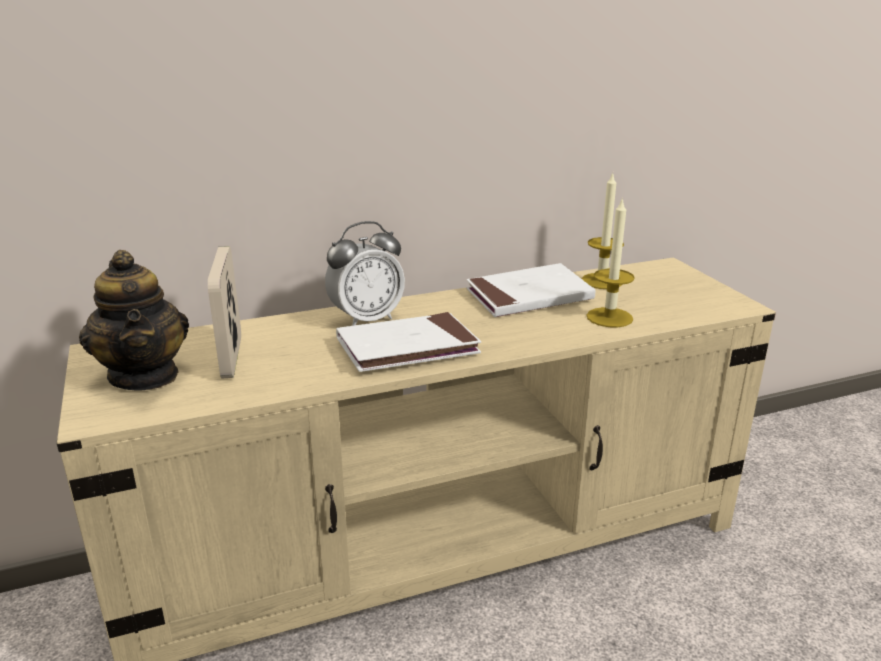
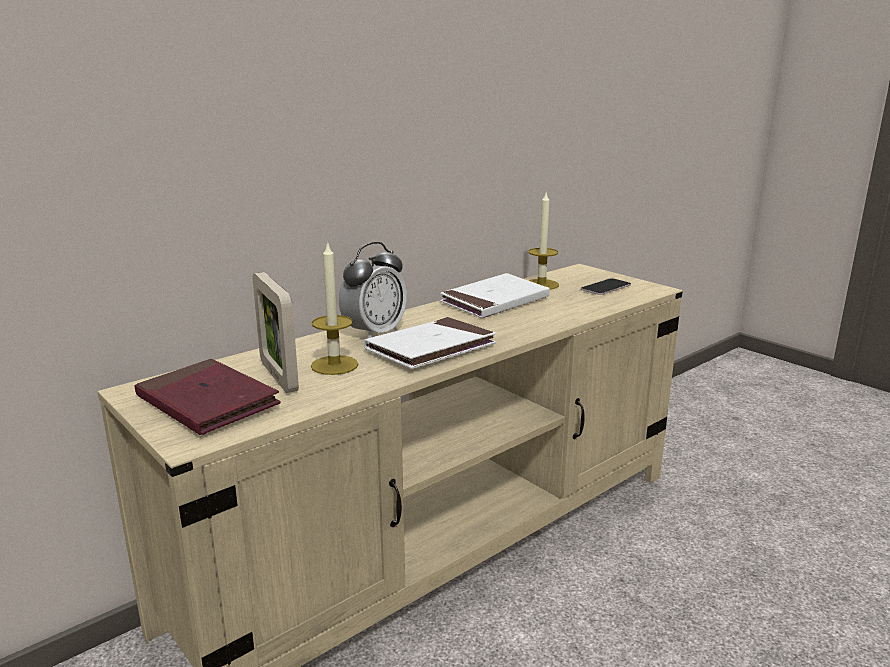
camera: 20 degrees left, 5 degrees down
teapot [79,250,189,391] -> red book [134,359,281,435]
candle [587,197,635,327] -> candle moved to [311,241,358,375]
none -> phone [581,278,631,295]

